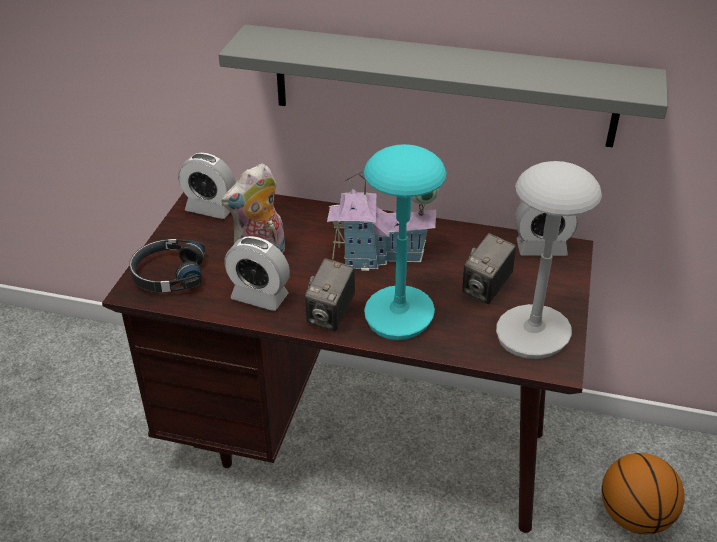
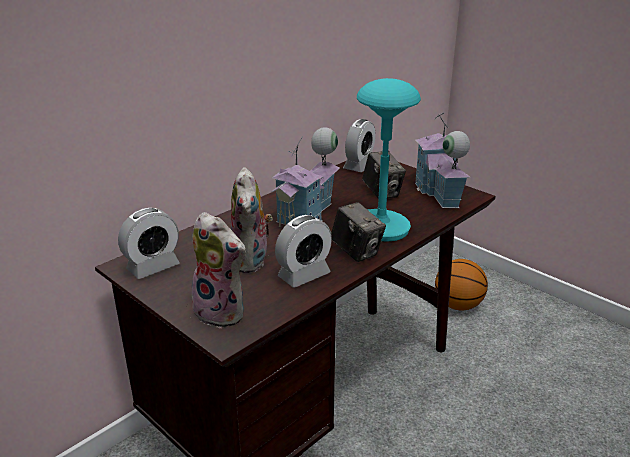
camera: 60 degrees left, 10 degrees down
black headphones [129,239,205,292] -> plush toy [192,212,246,328]
grey shelf [218,24,668,148] -> none
grey table lamp [496,161,602,359] -> toy house [415,113,470,208]

